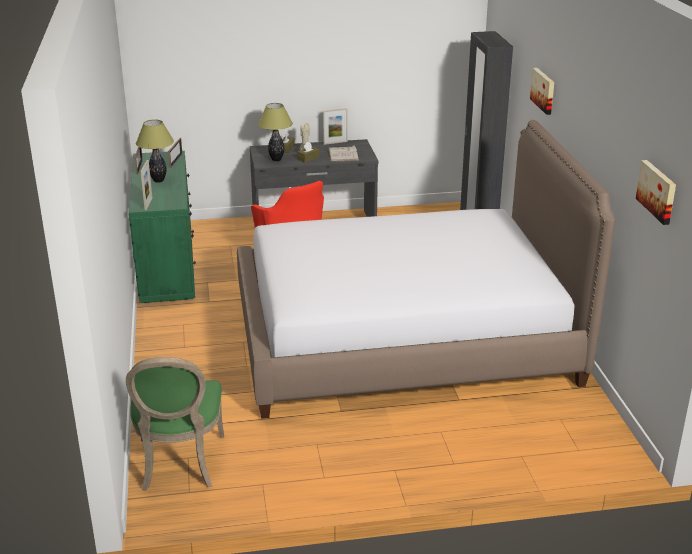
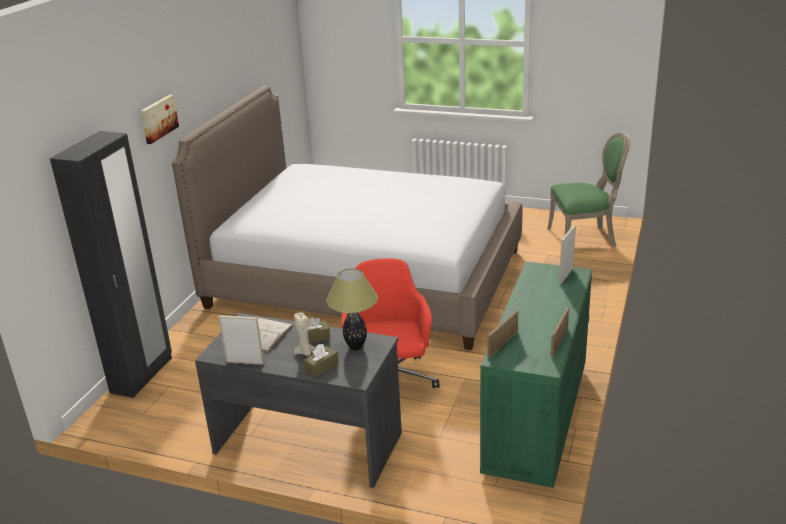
camera: 150 degrees left, 0 degrees up
green chair [126,357,224,491] -> green chair turned 60 degrees clockwise [547,133,630,247]
table lamp [136,120,174,183] -> none
picture [636,160,676,225] -> none

